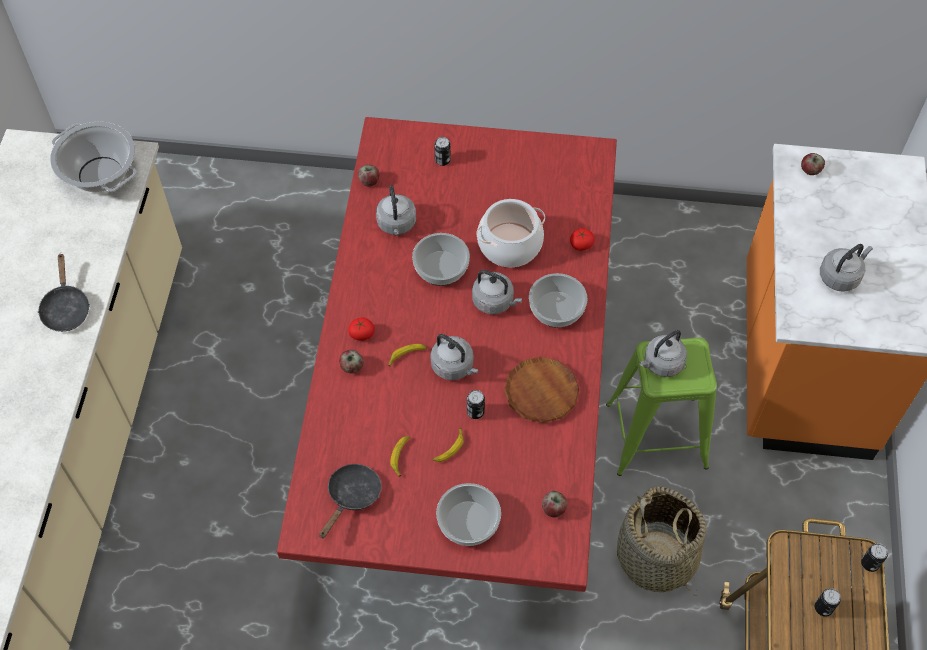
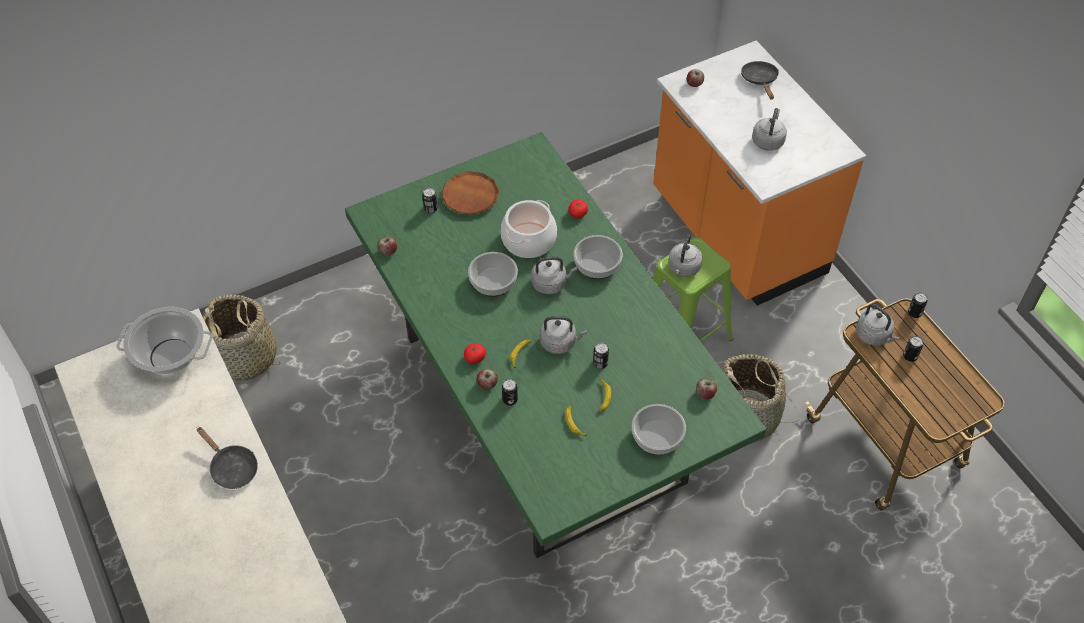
camera: 35 degrees left, 5 degrees down
red dining table [277,117,617,592] -> green dining table [345,132,767,558]
black frying pan [319,464,381,539] -> black frying pan moved to [741,61,779,100]
grey kettle [376,185,416,235] -> grey kettle moved to [856,304,900,346]
brown plate [504,357,579,423] -> brown plate moved to [441,171,499,215]
none -> basket [202,295,280,381]
none -> can [502,379,518,405]

